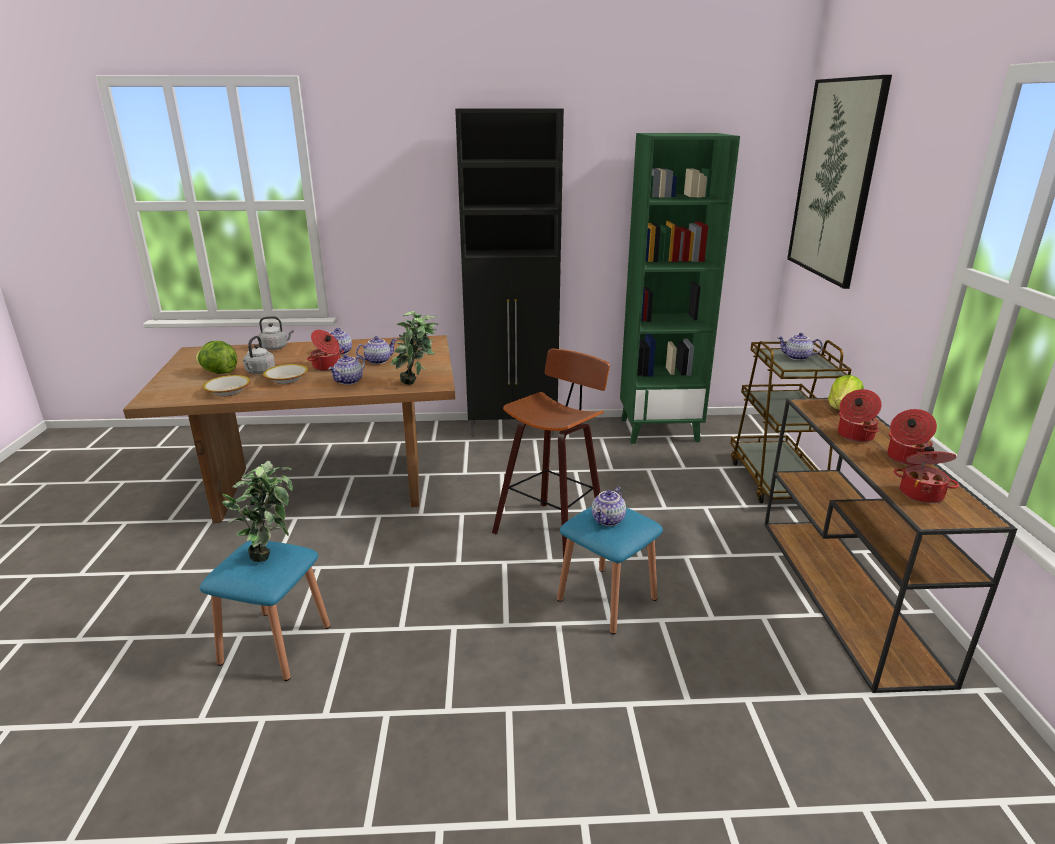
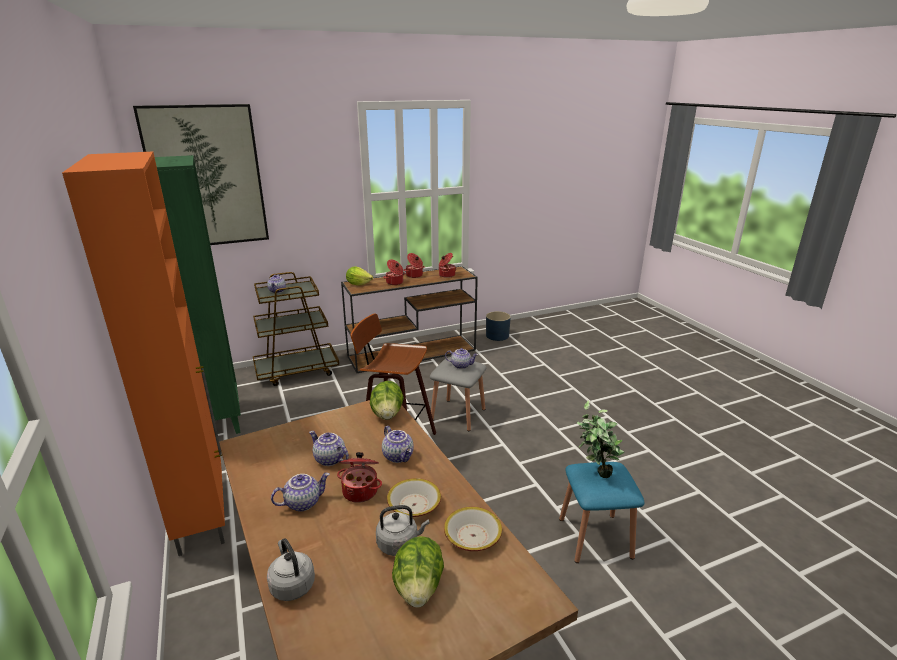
camera: 110 degrees left, 0 degrees up
teapot [328,355,365,385] -> teapot turned 45 degrees clockwise [382,426,414,463]
potted plant [390,311,438,385] -> lettuce [370,381,404,420]
black cabinet [455,108,564,437] -> orange cabinet [62,152,225,556]
blue stool [557,506,663,635] -> grey stool [430,357,486,431]
none -> blue planter [486,311,511,341]

